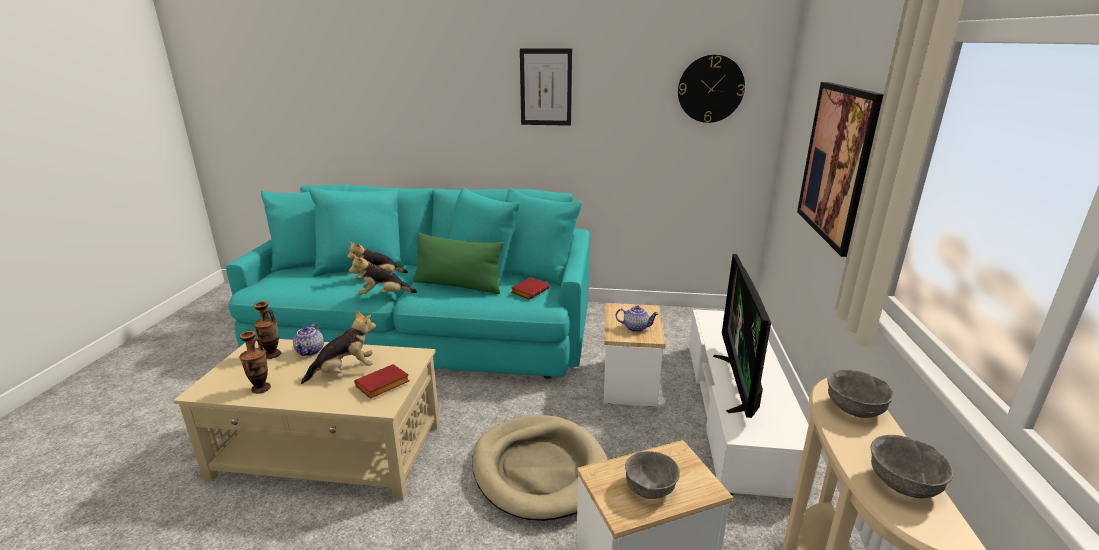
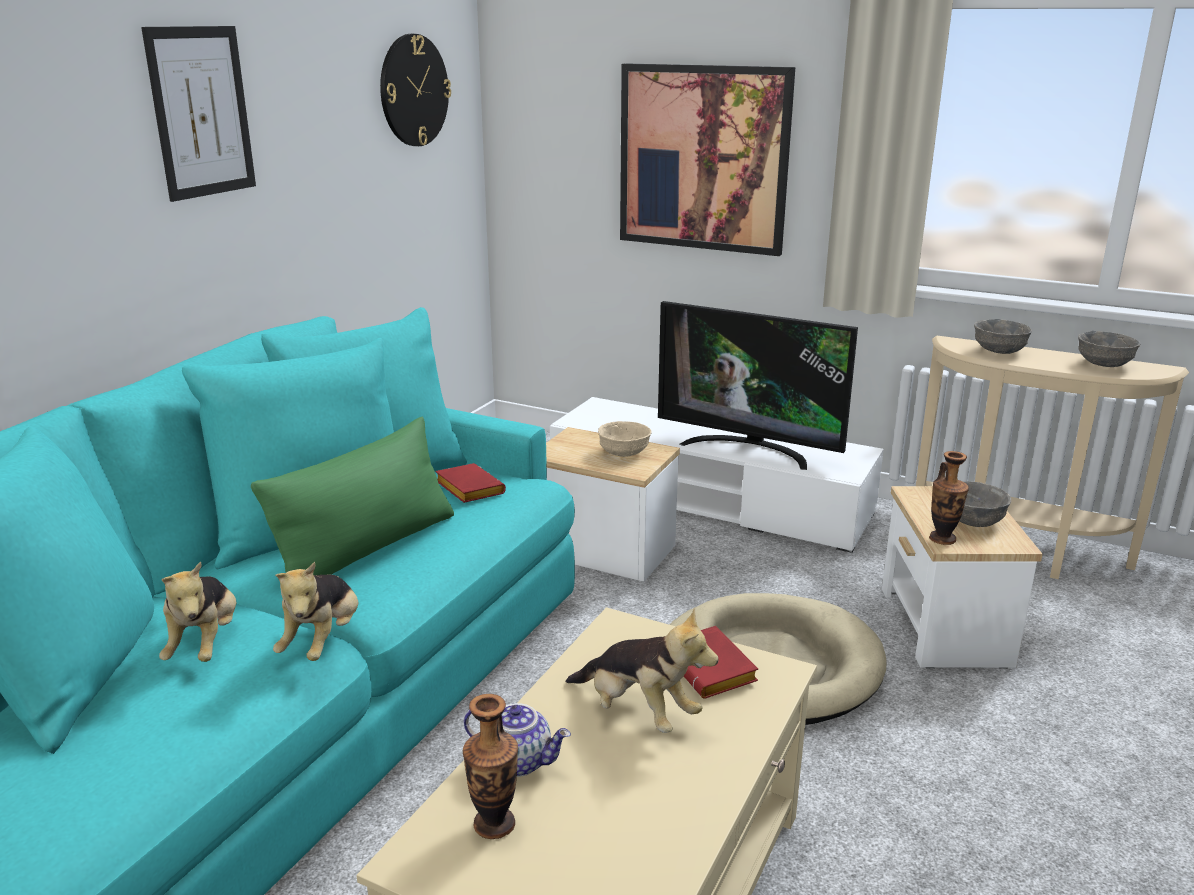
camera: 70 degrees left, 0 degrees up
vase [239,331,271,394] -> vase moved to [929,451,969,545]
plush toy [301,310,376,384] -> plush toy turned 135 degrees clockwise [566,608,719,733]
teapot [616,306,659,332] -> beige bowl [598,421,652,457]

